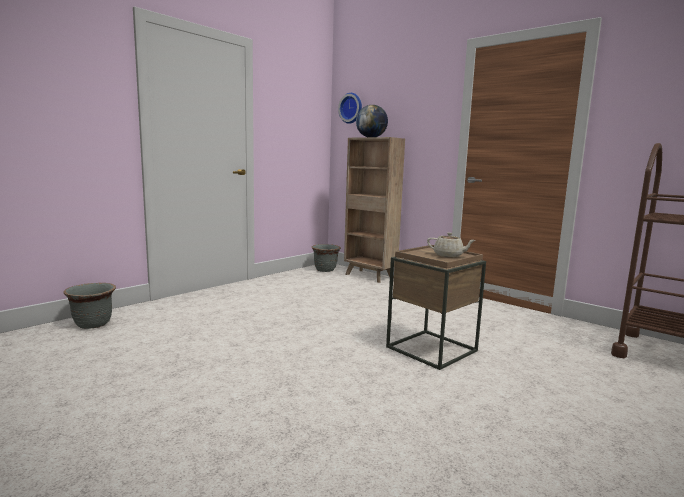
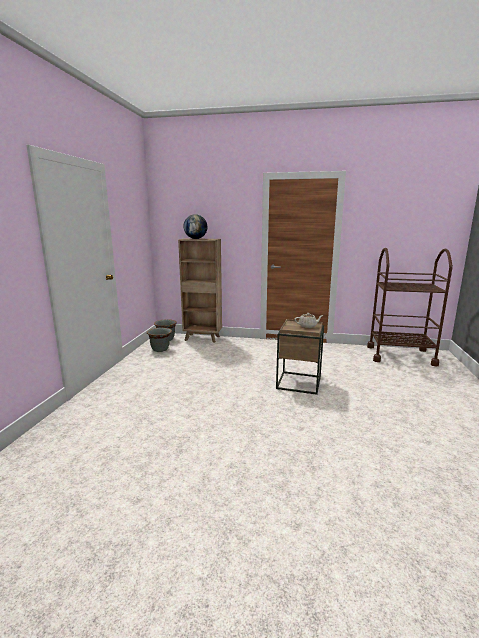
camera: 30 degrees left, 5 degrees up
grey planter [63,283,116,329] -> grey planter moved to [147,327,172,352]
wall clock [338,93,362,124] -> none

